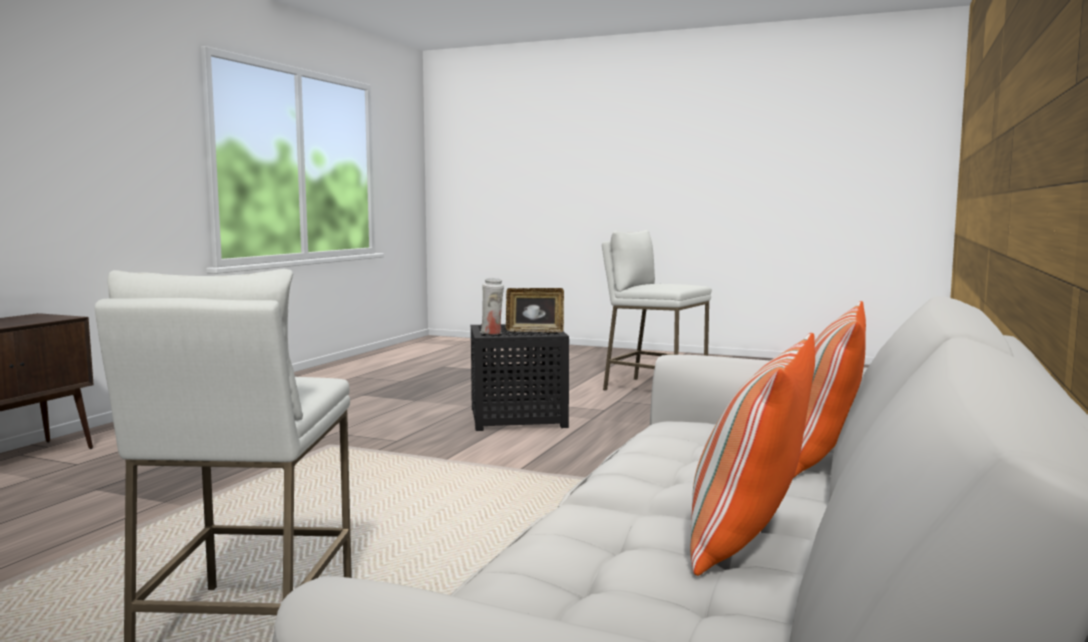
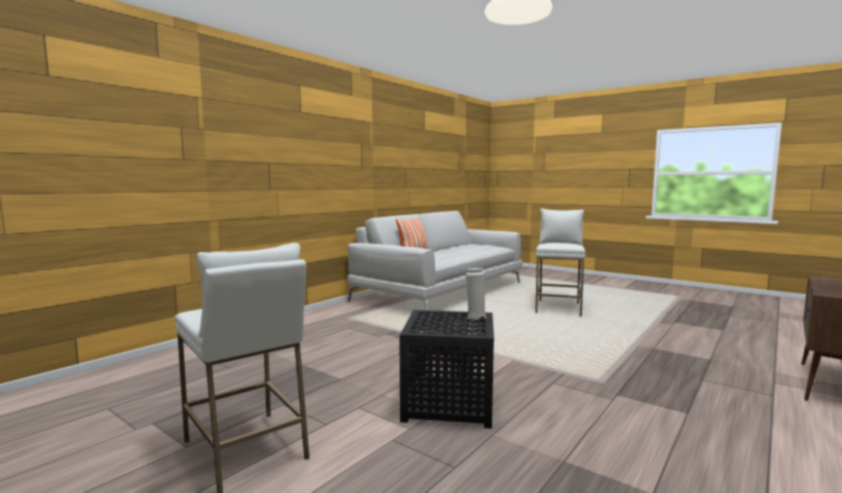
camera: 165 degrees left, 0 degrees up
picture frame [506,288,564,333] -> none
pillow [690,333,815,576] -> none

